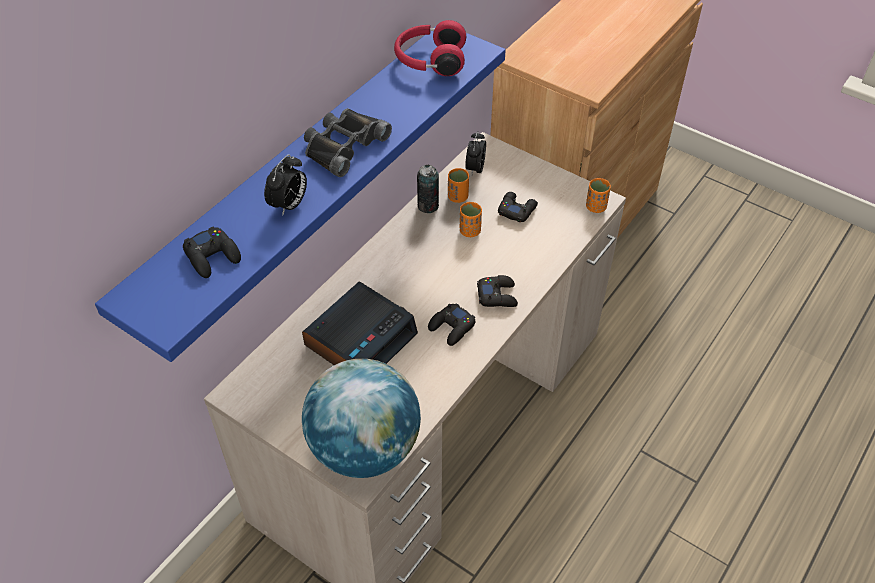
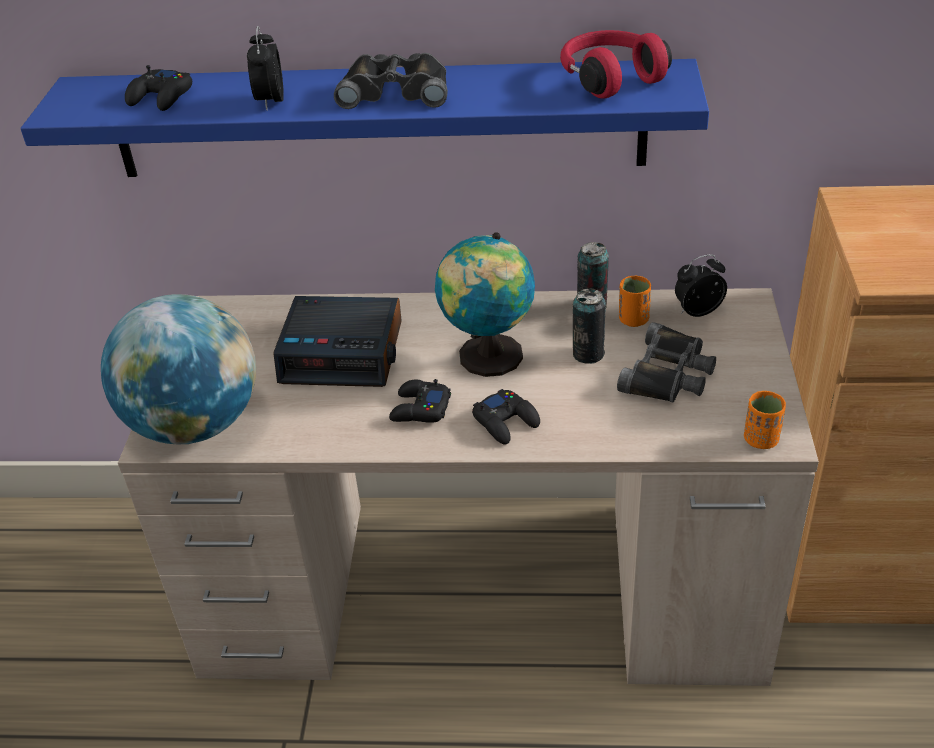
camera: 60 degrees right, 10 degrees down
alarm clock [264,154,307,216] -> alarm clock turned 90 degrees clockwise [247,26,284,110]
orange cup [460,202,482,237] -> can [573,288,606,364]
black game controller [498,192,538,223] -> black binoculars [617,322,716,402]
none -> globe [435,233,535,377]

